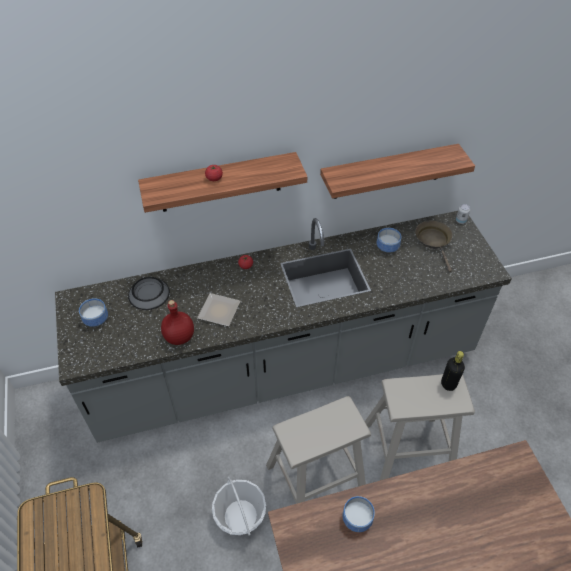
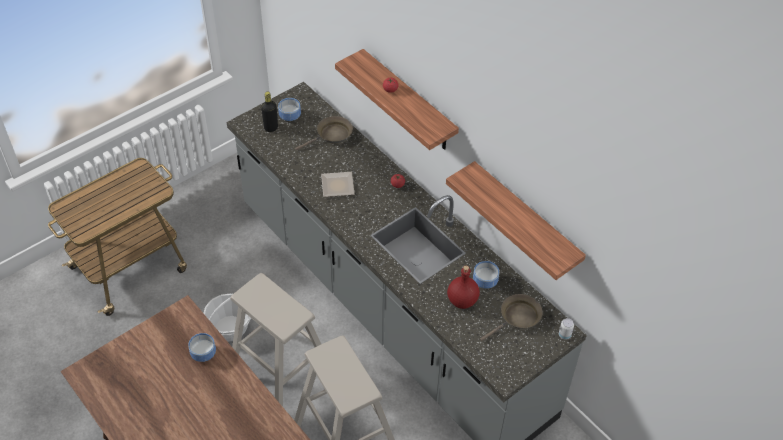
camera: 65 degrees right, 0 degrees up
bowl [128,277,170,310] -> brown frying pan [295,116,353,151]
red bottle [161,300,194,345] -> red bottle moved to [447,266,480,309]
black bottle [441,351,465,391] -> black bottle moved to [261,92,278,132]

